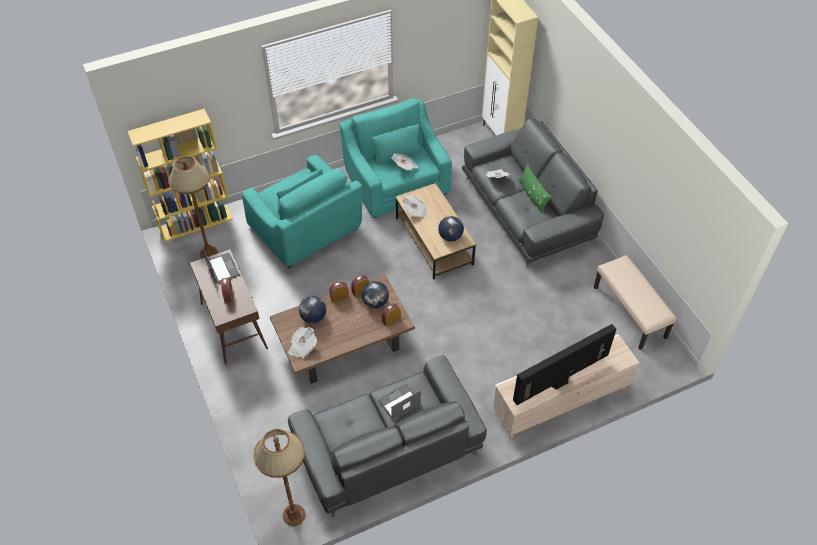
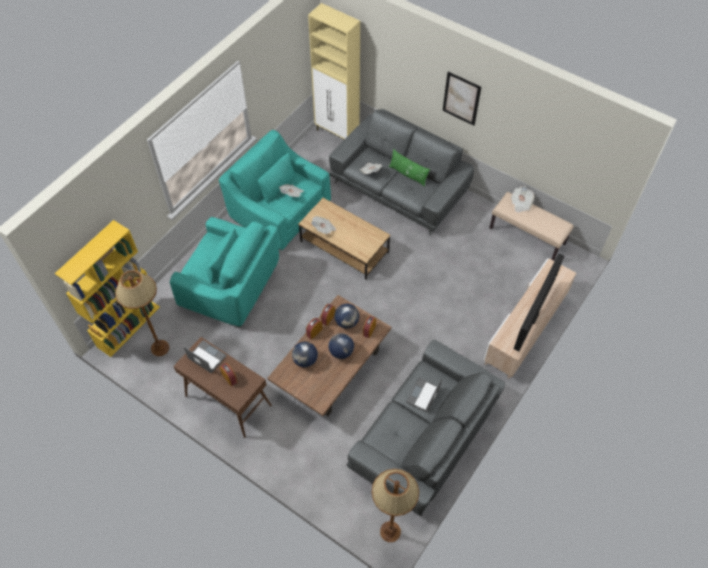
camera: 30 degrees left, 5 degrees up
newspaper [288,327,317,359] -> newspaper moved to [511,186,535,212]
globe [438,216,464,241] -> globe moved to [329,333,354,359]
none -> picture [443,72,481,126]

